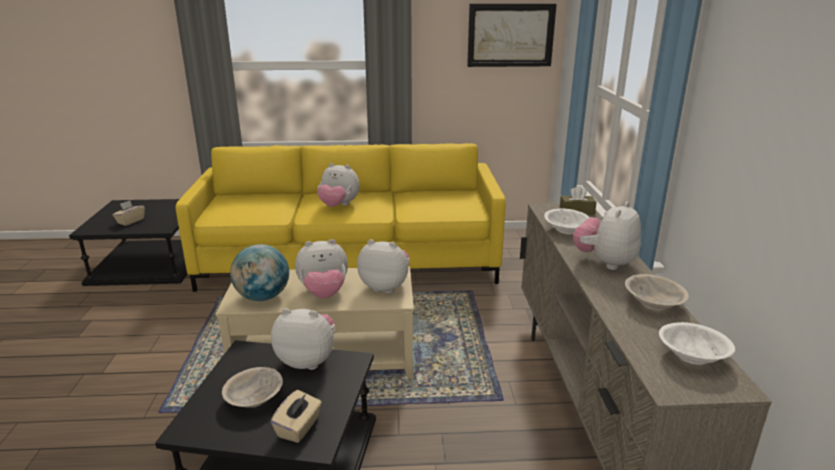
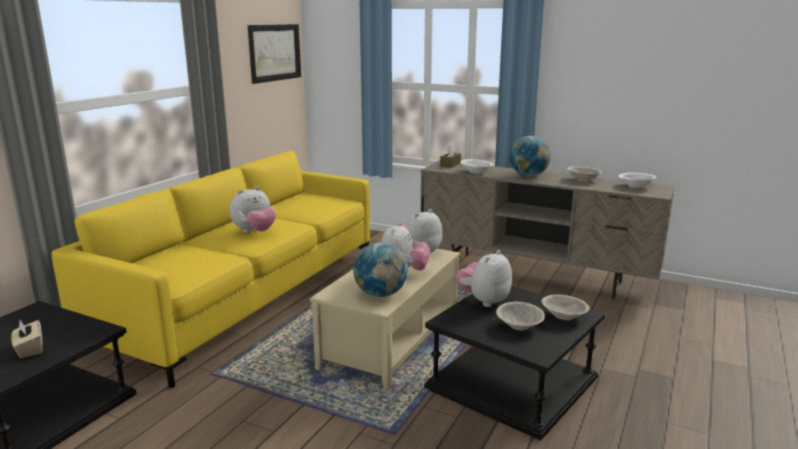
camera: 60 degrees left, 5 degrees down
beige tissue box [271,390,322,443] -> beige bowl [542,295,590,320]
plush toy [573,202,641,270] -> globe [509,136,551,176]

